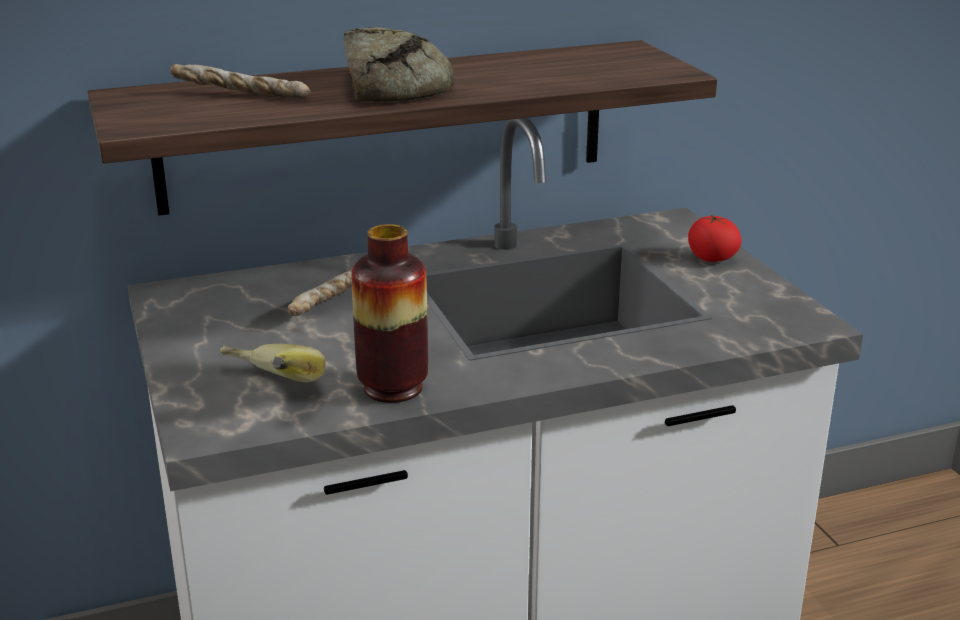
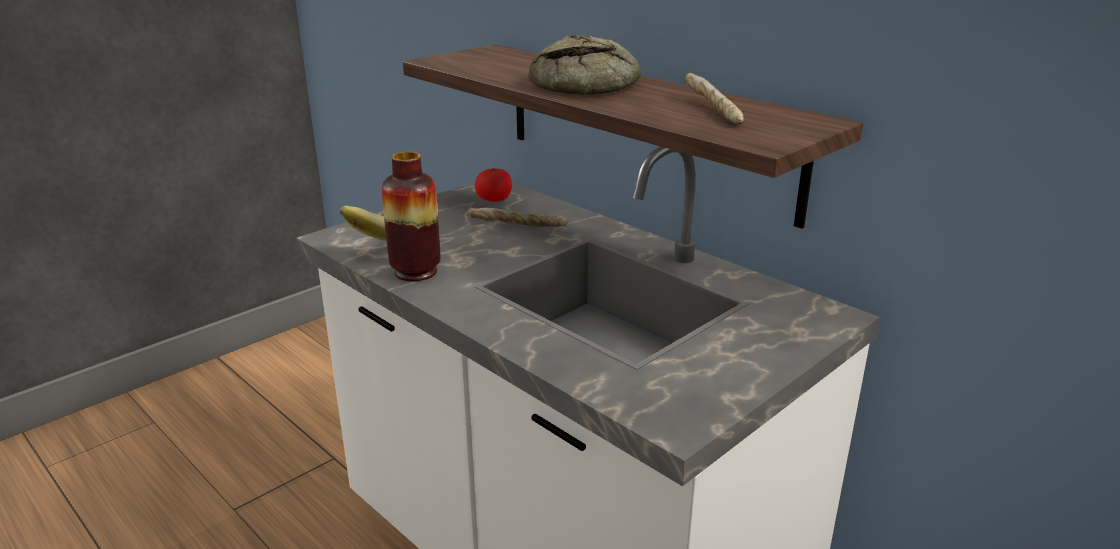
camera: 65 degrees right, 0 degrees up
bread [170,64,311,98] -> bread moved to [684,73,744,125]
tomato [688,214,742,262] -> tomato moved to [475,168,512,202]

